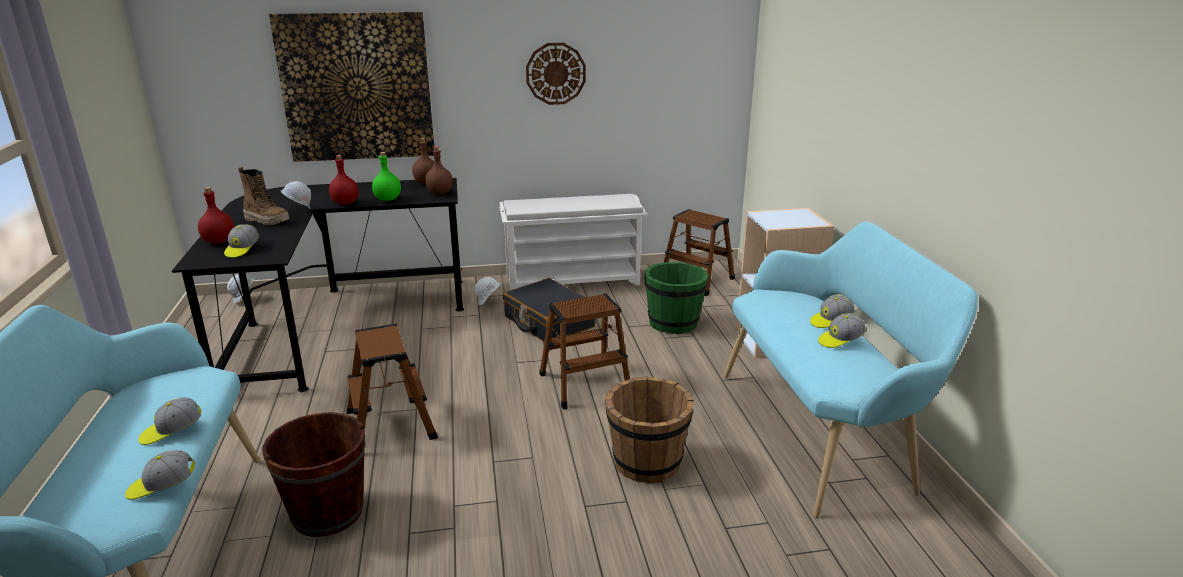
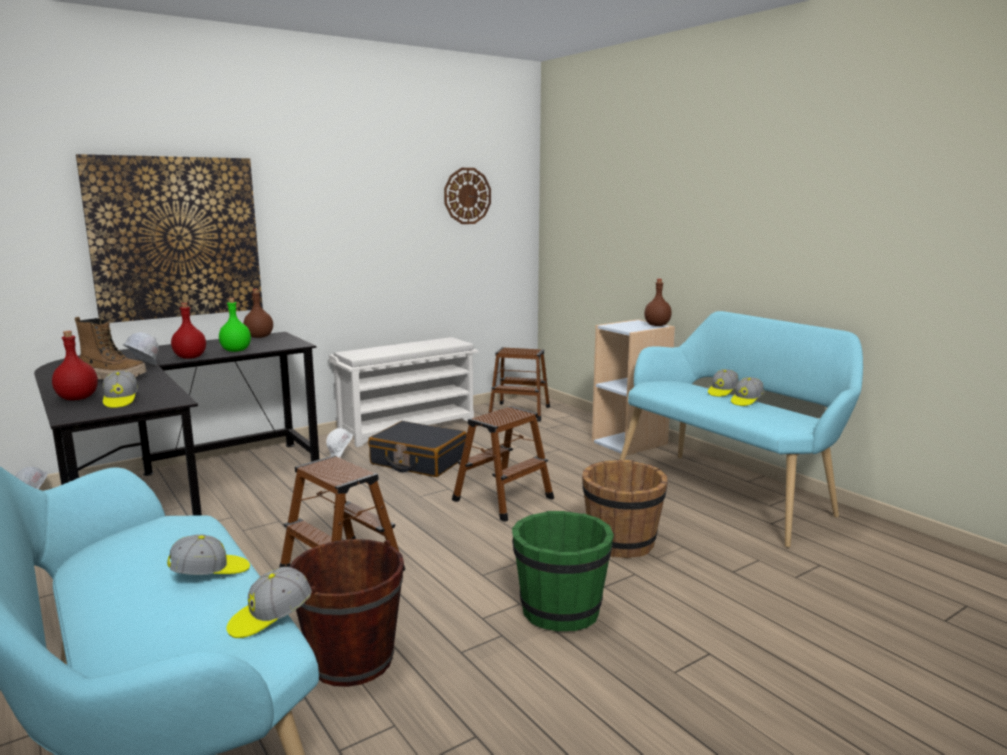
camera: 25 degrees left, 10 degrees down
cap [138,397,201,445] -> cap turned 150 degrees counterclockwise [167,534,250,575]
brown bottle [425,146,453,194] -> brown bottle moved to [644,279,672,326]
wall clock [526,43,586,105] -> wall clock moved to [444,168,491,224]
green bucket [644,262,709,334] -> green bucket moved to [512,511,614,631]

